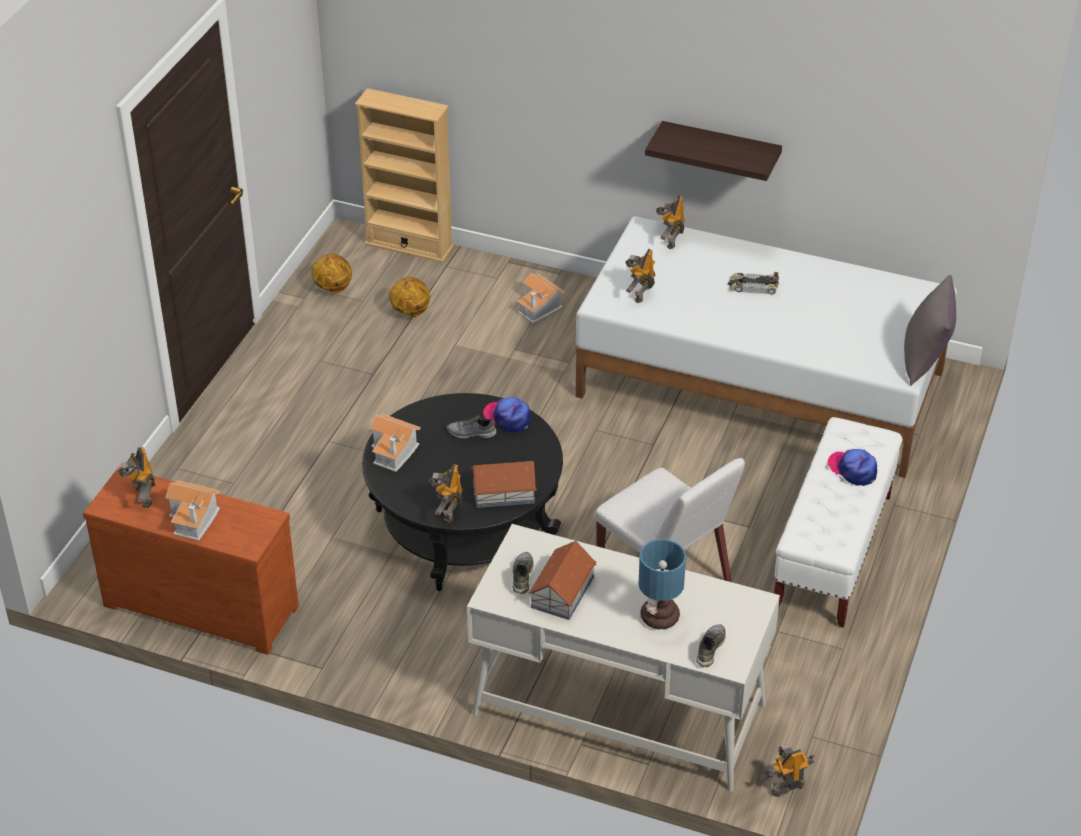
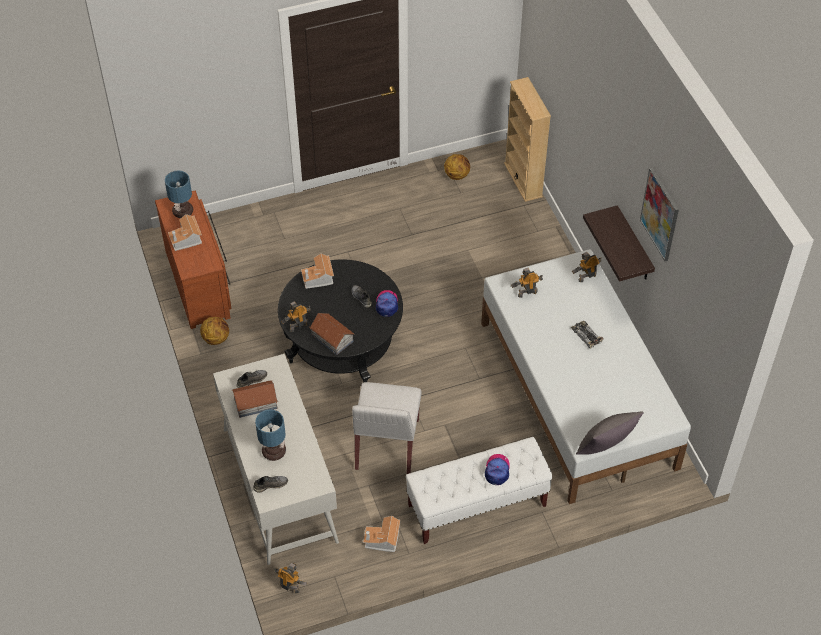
camera: 50 degrees right, 10 degrees up
toy robot [118,447,155,508] -> table lamp [165,170,193,218]
basketball [389,277,430,317] -> basketball moved to [200,317,229,345]
toy house [517,273,565,323] -> toy house moved to [363,516,401,552]
none -> picture [640,168,679,261]

